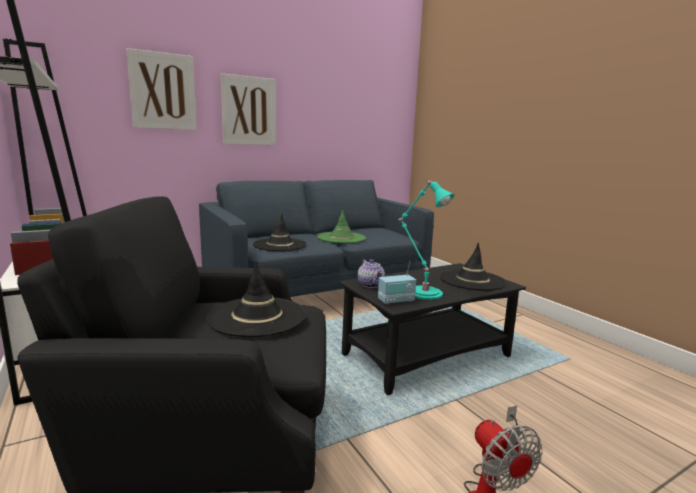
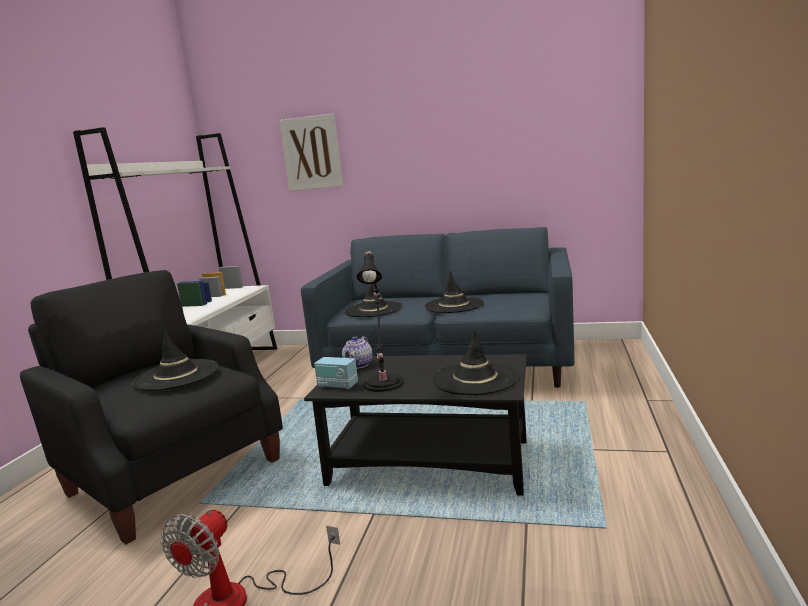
camera: 45 degrees right, 0 degrees up
picture [221,73,276,145] -> none
green hat [318,209,366,243] -> black hat [425,271,484,313]
turquoise table lamp [397,180,454,300] -> black table lamp [357,251,404,392]

